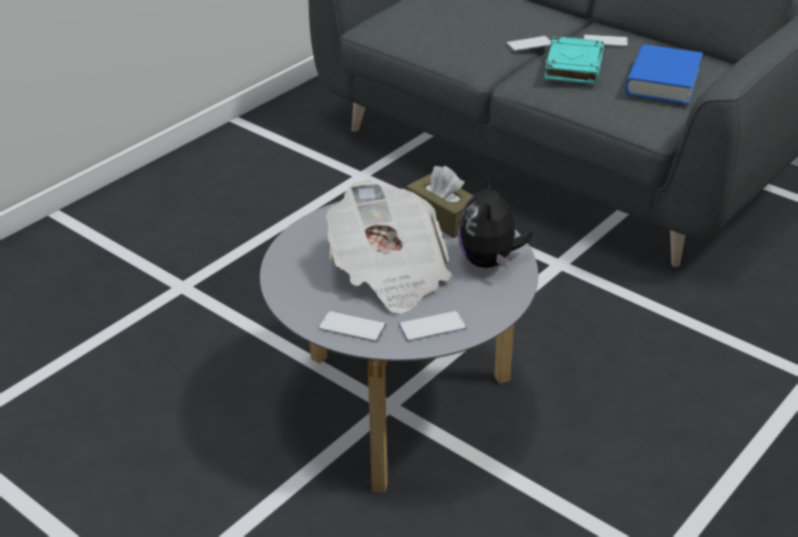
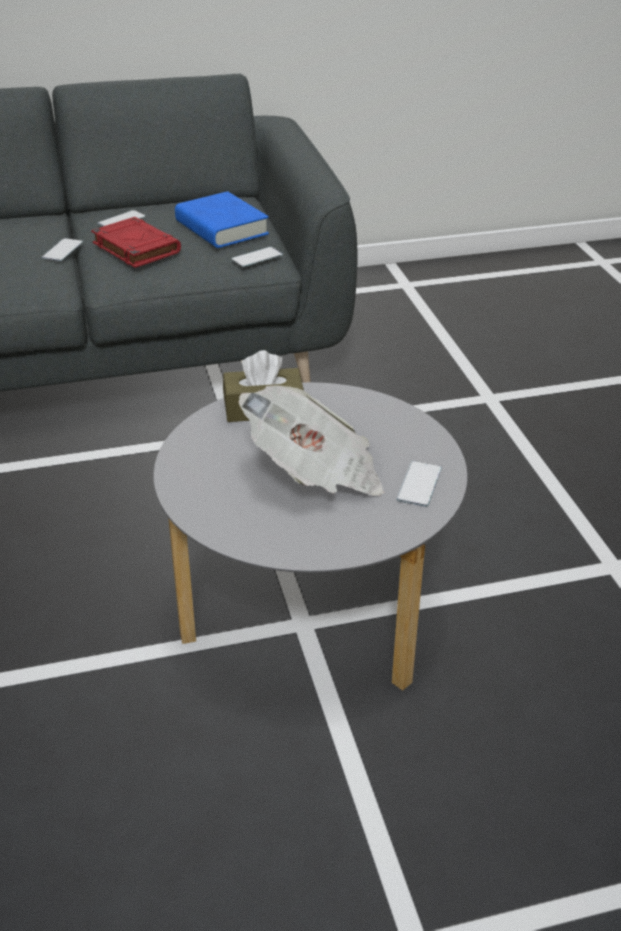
camera: 55 degrees left, 0 degrees up
phone [318,311,387,342] -> phone moved to [231,247,283,267]
plush toy [458,175,533,268] -> none
turquoise book [544,36,604,84] -> red book [91,217,181,268]

